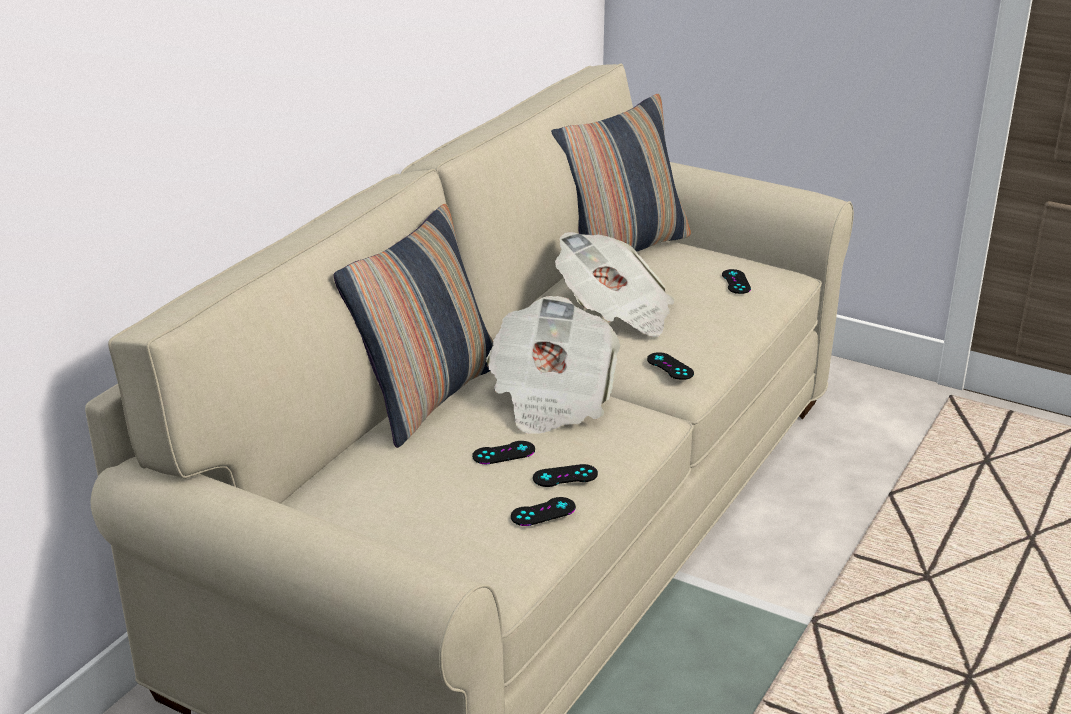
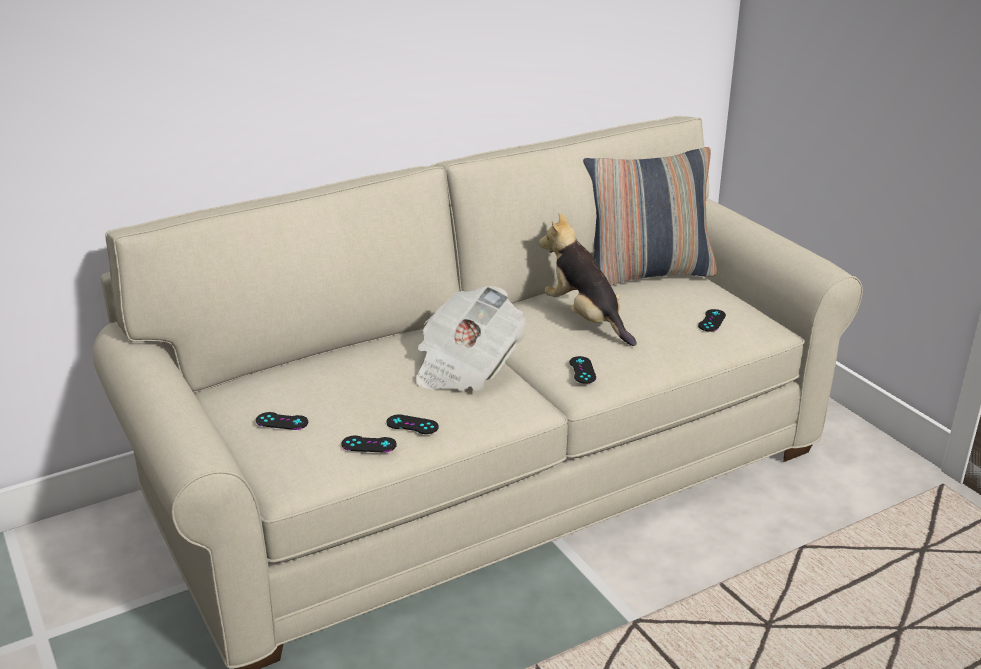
camera: 30 degrees right, 0 degrees up
pillow [334,203,493,448] -> none
black game controller [472,441,535,465] -> black game controller moved to [256,412,308,430]
newspaper [555,232,675,337] -> plush toy [539,213,637,346]

